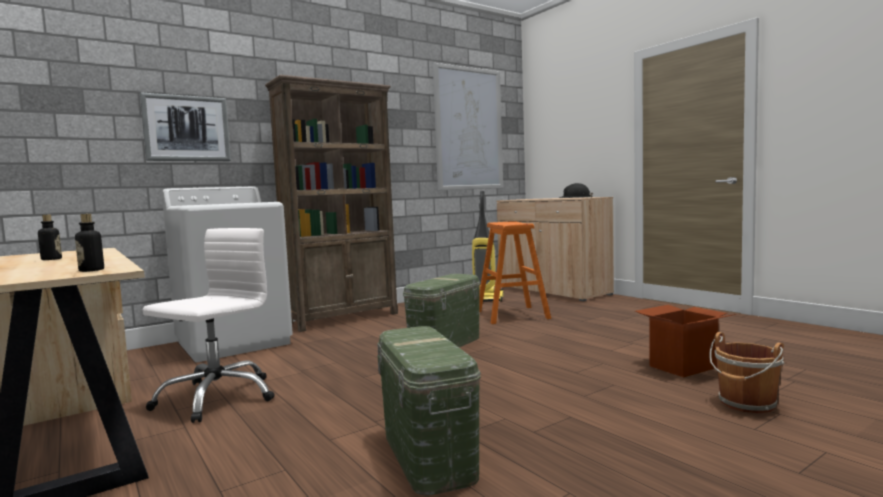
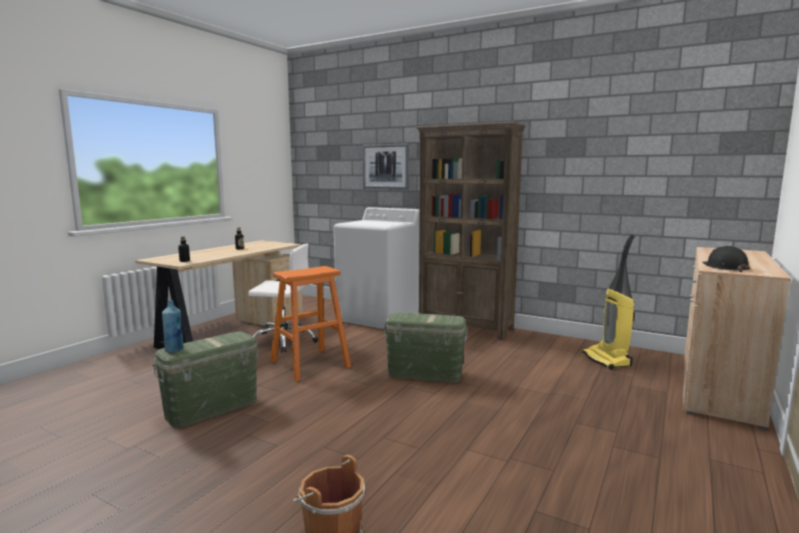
camera: 65 degrees right, 5 degrees up
picture [433,63,503,190] -> none
orange stool [479,221,551,324] -> orange stool moved to [270,266,351,381]
cardboard box [635,305,736,377] -> none
none -> blue bottle [162,301,183,353]

